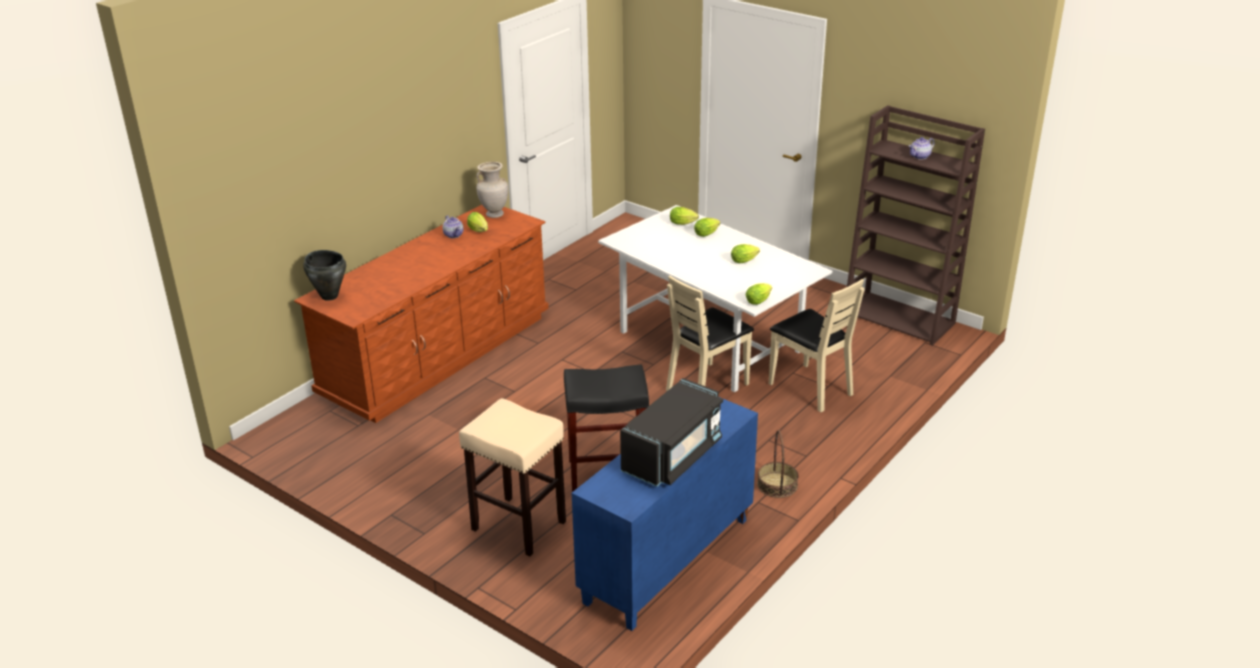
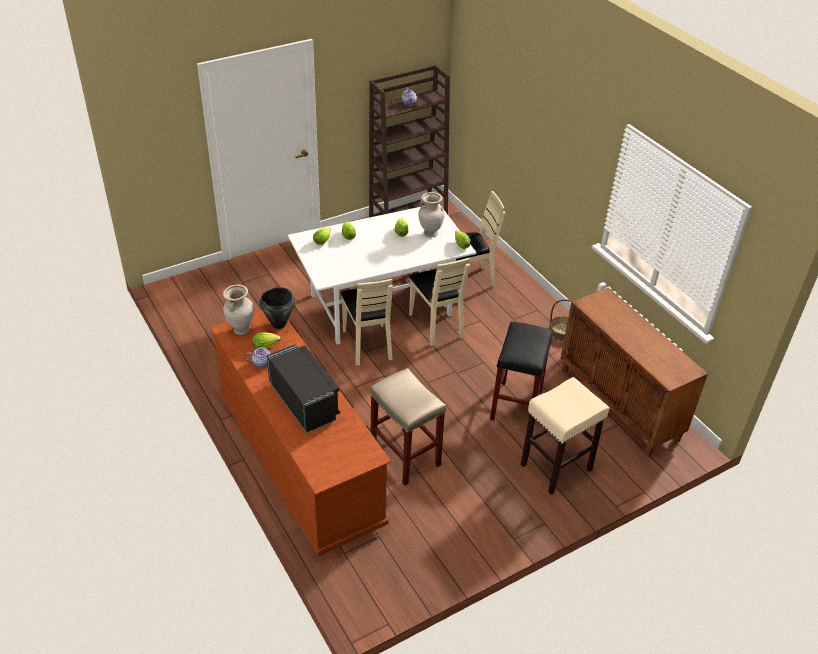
camera: 70 degrees left, 10 degrees up
black cooking pot [303,250,346,301] -> black cooking pot moved to [260,287,295,329]
blue cabinet [572,398,758,631] -> brown cabinet [560,287,708,457]
black microwave [620,378,723,487] -> black microwave moved to [267,344,340,433]
none -> beige chair [341,279,393,365]
none -> beige stool [370,368,446,485]
none -> beige vase [419,192,445,237]

